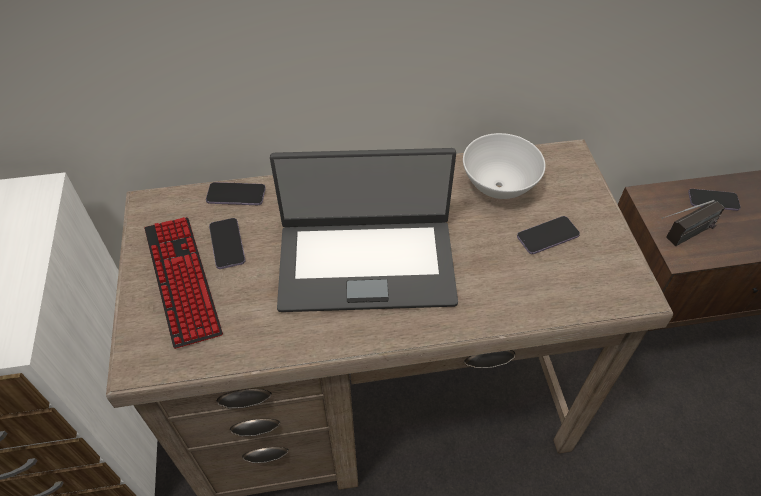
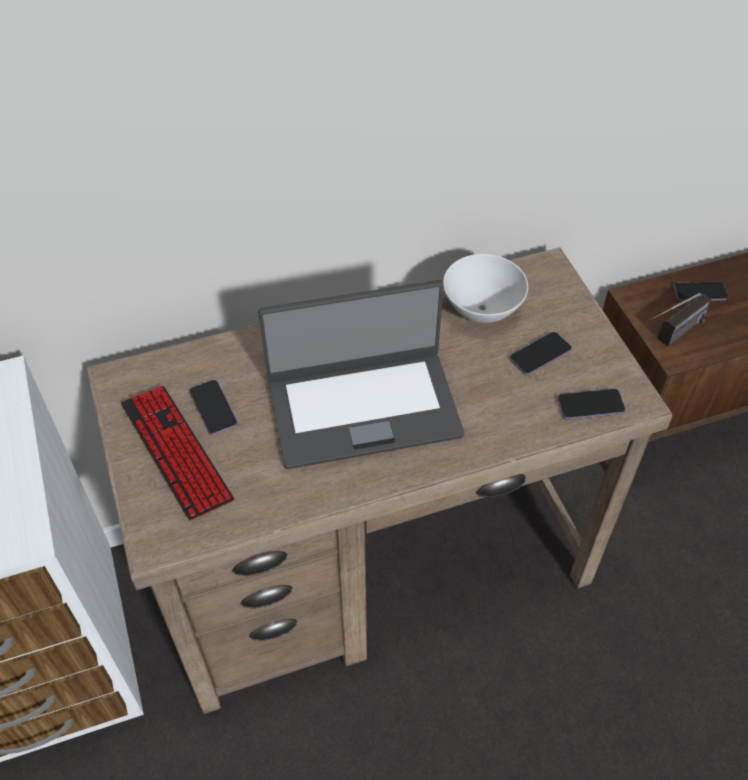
camera: 10 degrees left, 0 degrees up
phone [206,182,266,205] -> phone moved to [558,389,625,420]

